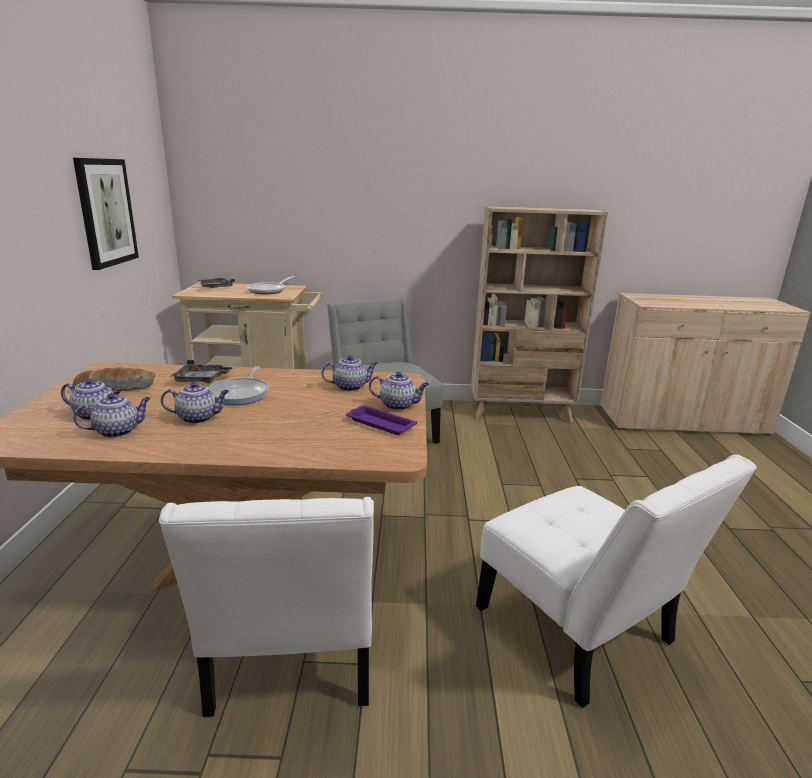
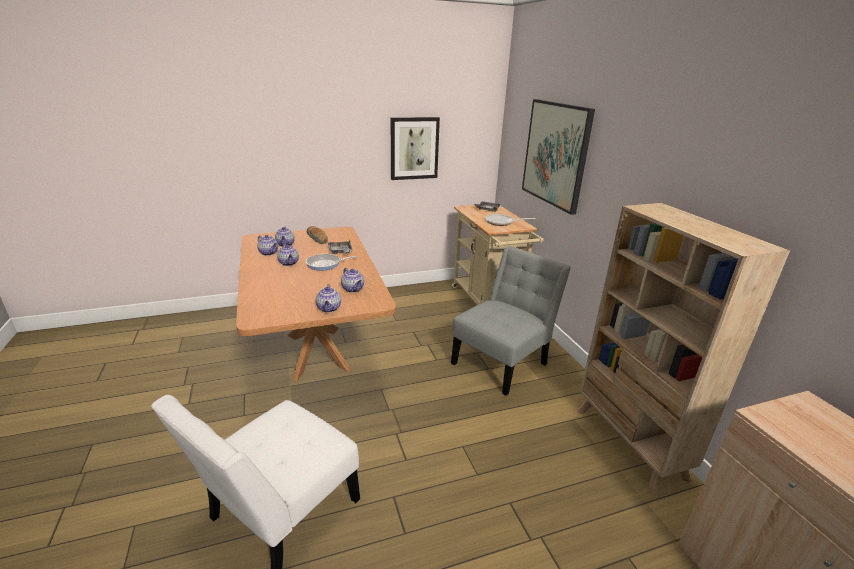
camera: 70 degrees right, 5 degrees up
white chair [159,497,374,717] -> none
purple tray [346,405,417,435] -> none
none -> picture [522,99,595,215]

